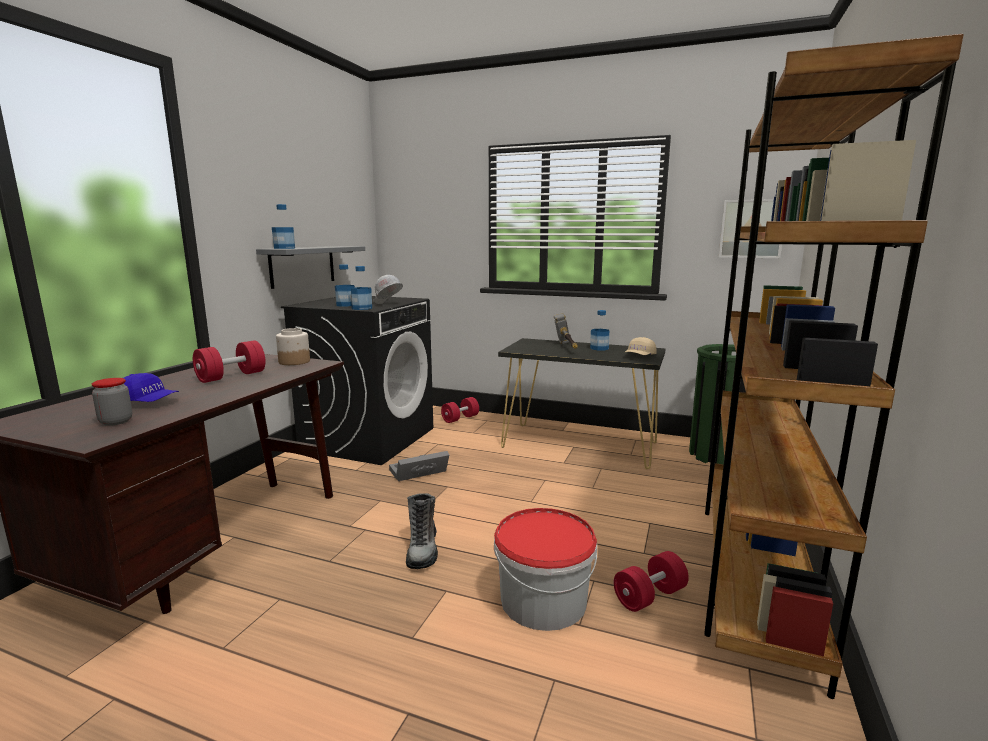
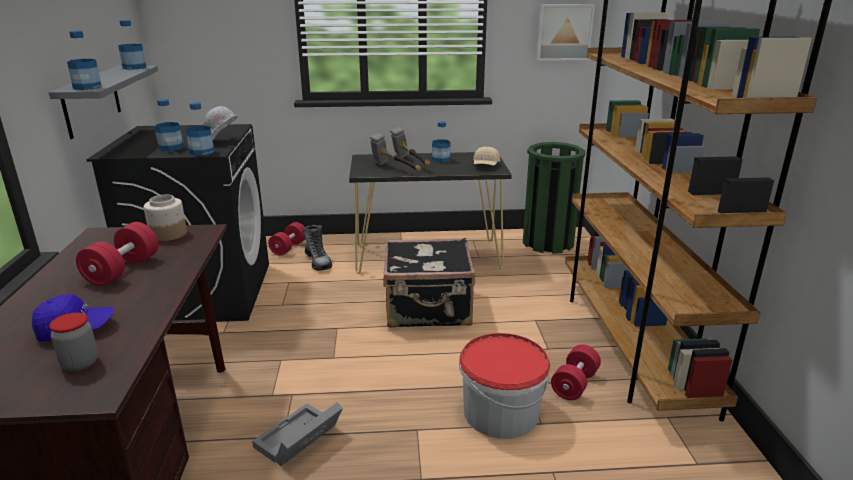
camera: 25 degrees left, 10 degrees up
grey storage box [389,451,449,481] -> grey storage box moved to [252,402,343,467]
boot [406,493,438,569] -> boot moved to [303,225,332,271]
none -> bottle [118,20,146,69]
none -> hammer [370,132,421,171]
none -> black suitcase [384,238,475,328]

